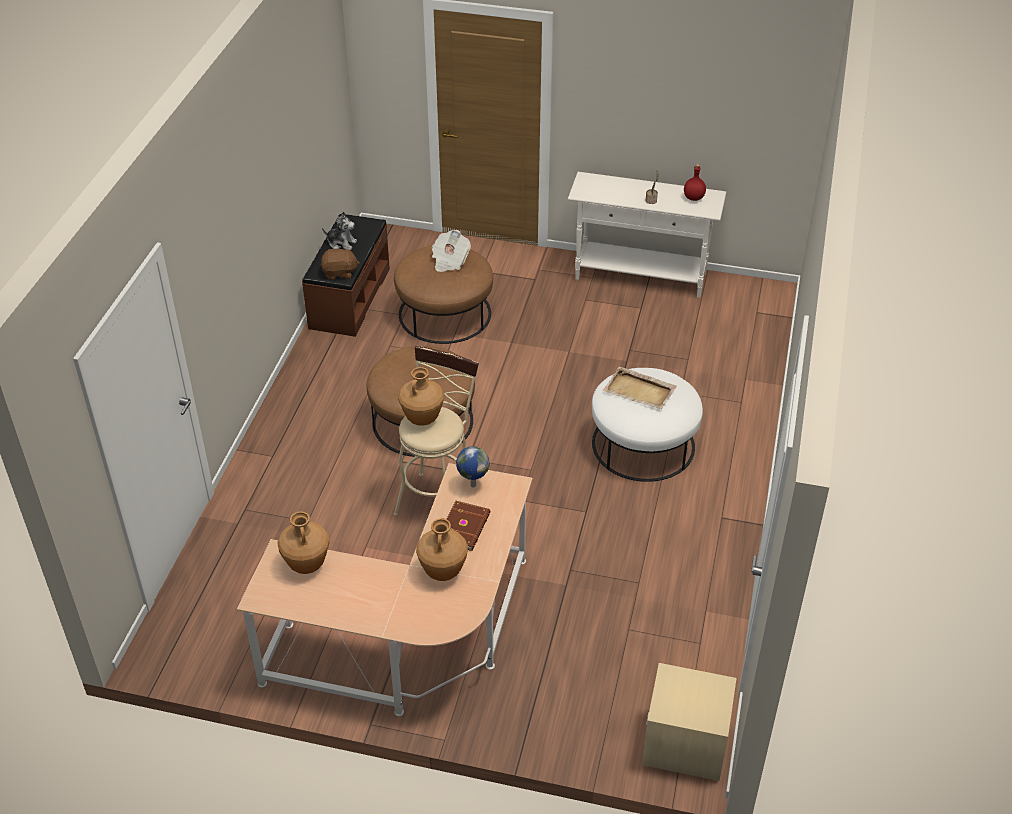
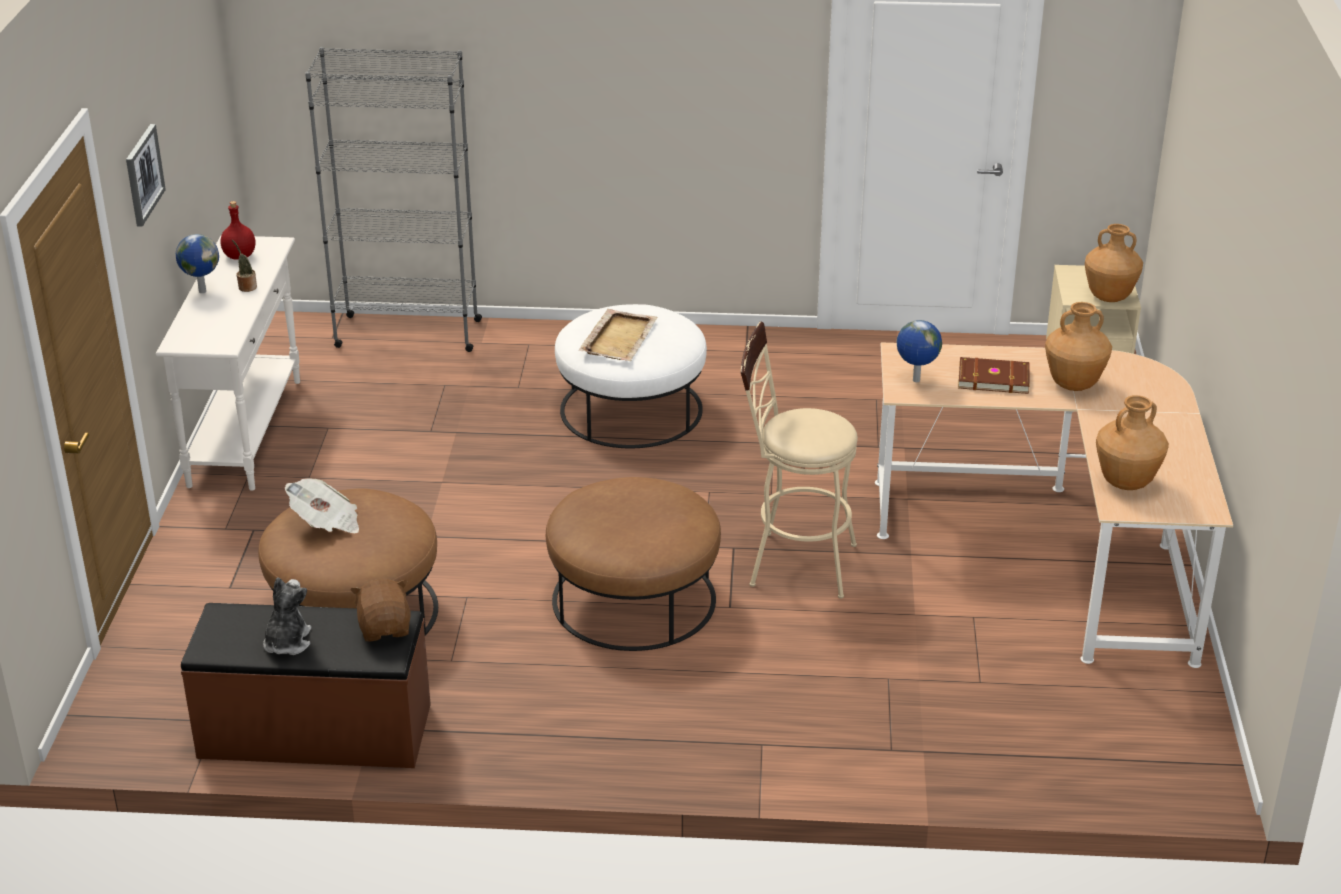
camera: 100 degrees left, 10 degrees down
brown vase [398,367,444,426] -> brown vase moved to [1085,224,1143,302]
none -> picture [126,124,166,227]
none -> globe [176,234,219,293]
none -> grey bookcase [305,47,482,352]

